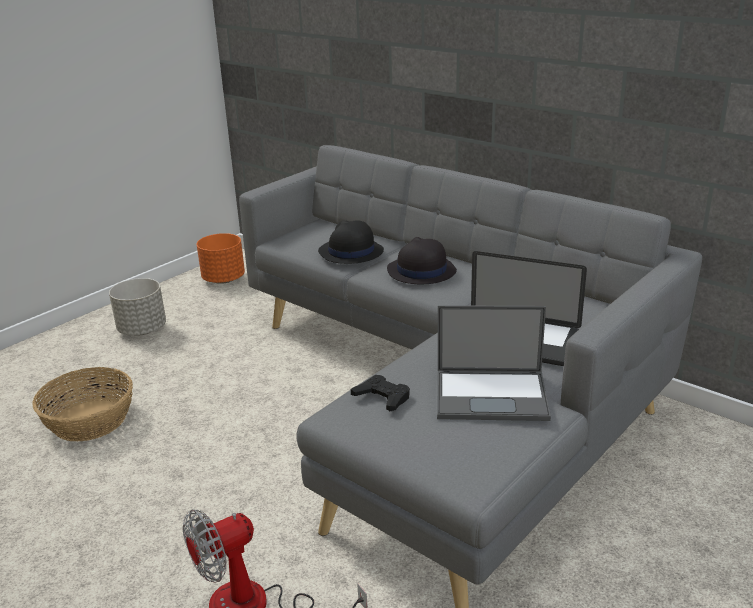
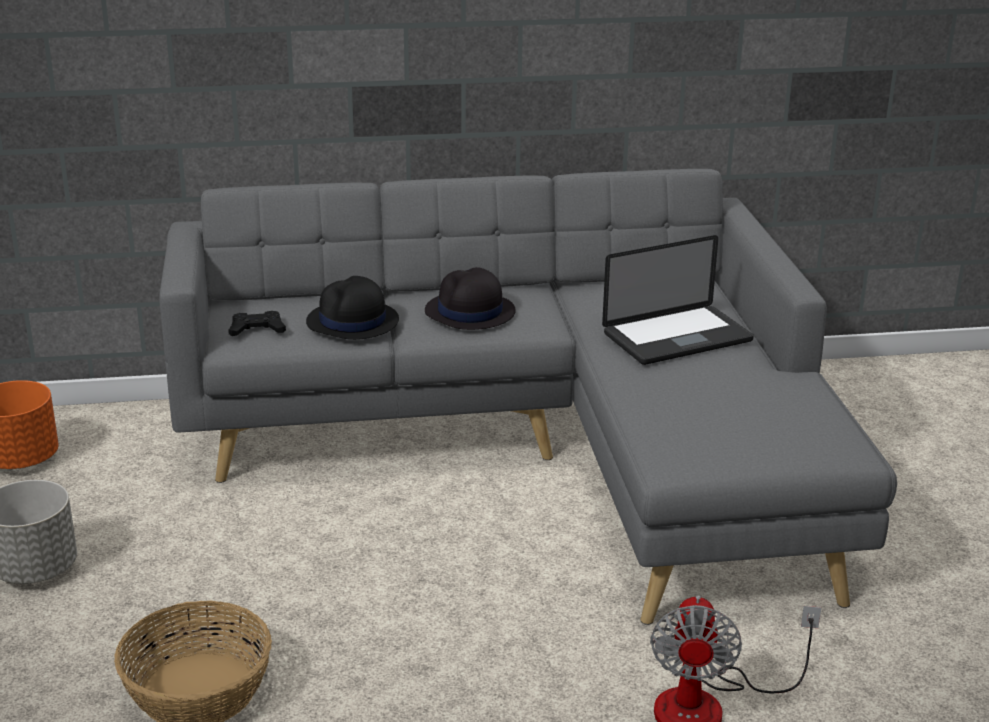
camera: 50 degrees left, 0 degrees up
black game controller [351,375,410,411] -> black game controller moved to [228,311,286,336]
laptop [437,305,551,421] -> none

